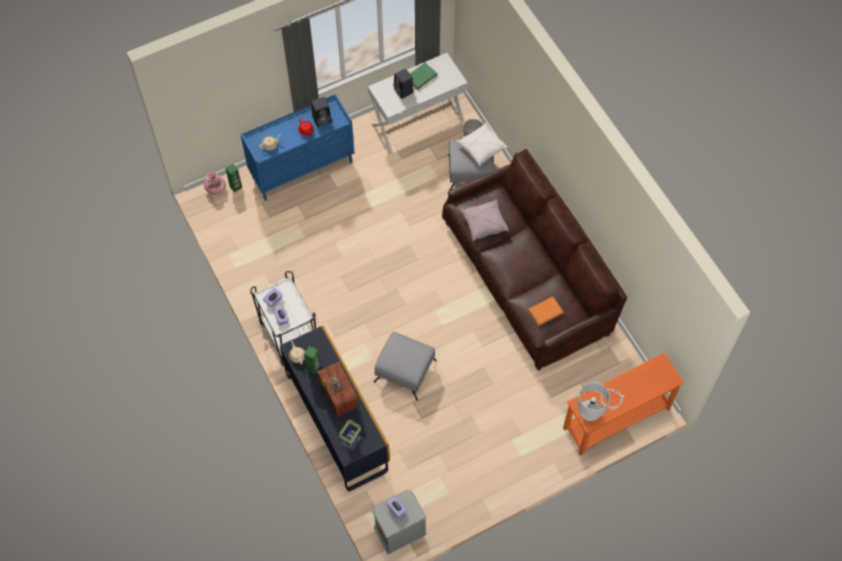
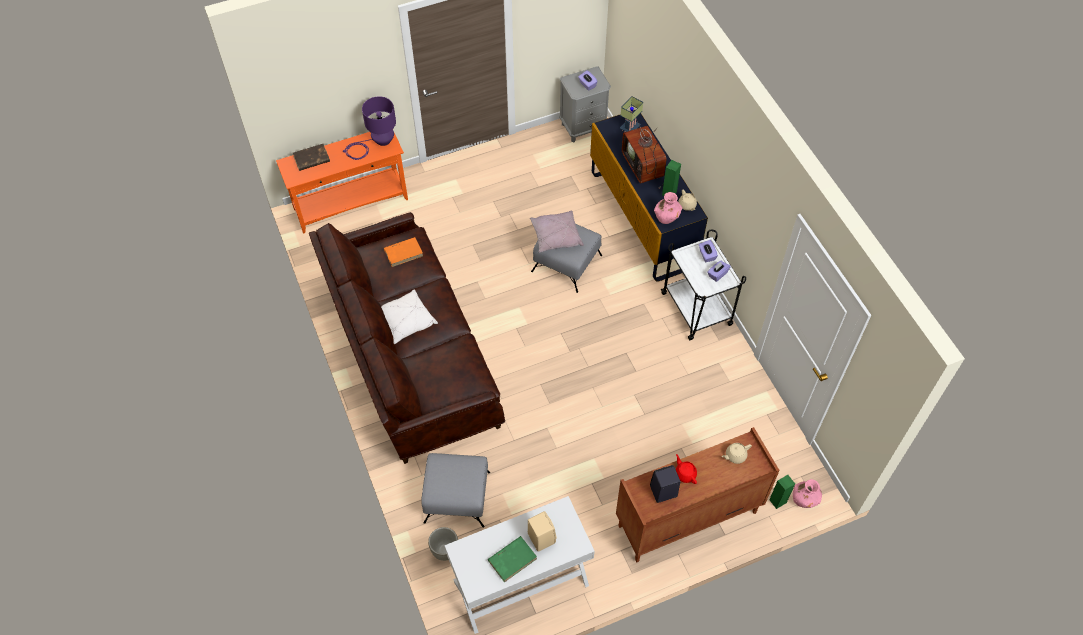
camera: 175 degrees left, 5 degrees down
blue cabinet [240,94,355,201] -> brown cabinet [616,427,780,562]
black speaker [393,68,413,99] -> beige speaker [528,511,557,551]
white pillow [456,123,508,166] -> white pillow moved to [381,290,438,344]
purple pillow [460,199,509,241] -> purple pillow moved to [530,210,584,253]
grey table lamp [577,382,624,421] -> purple table lamp [343,96,396,160]
none -> brown book [293,144,330,171]
none -> pink vase [654,192,682,224]

